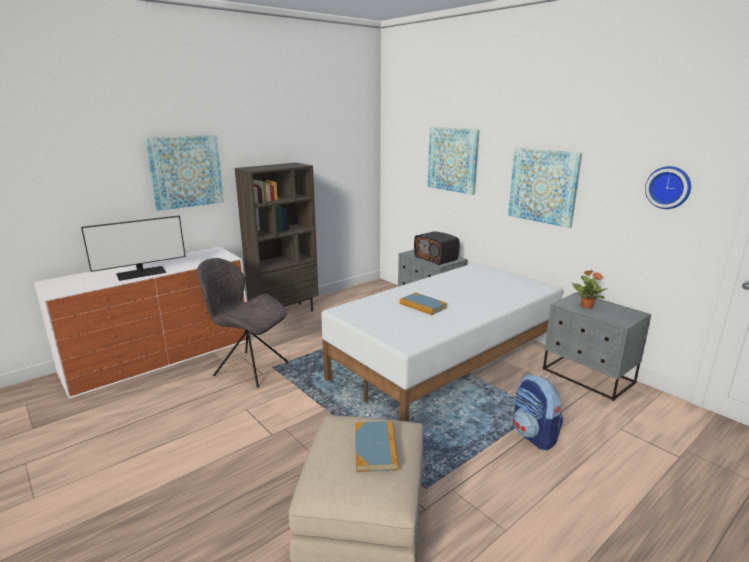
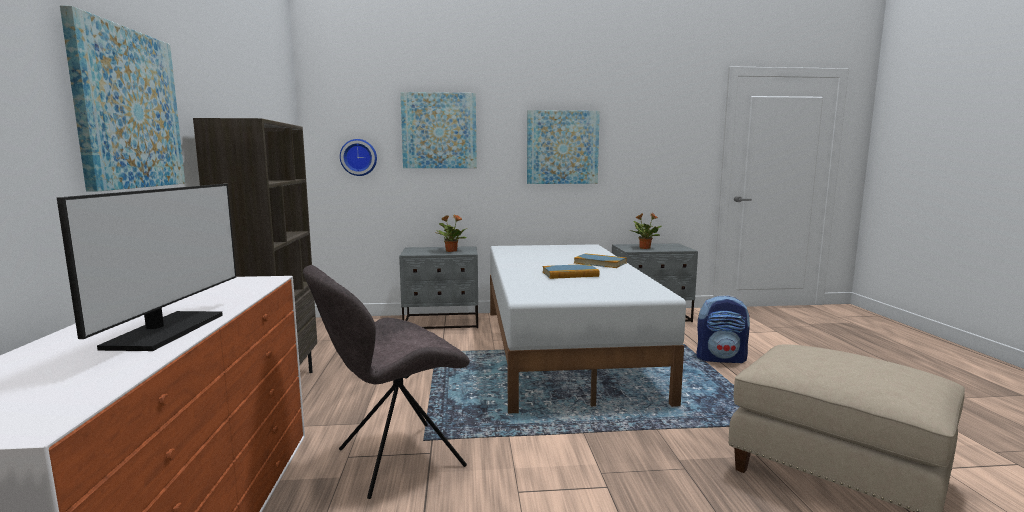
camera: 55 degrees left, 10 degrees down
book [355,421,399,472] -> book moved to [574,253,627,268]
radio [414,231,459,265] -> potted plant [436,215,467,252]
wall clock [645,166,691,209] -> wall clock moved to [340,139,377,176]

